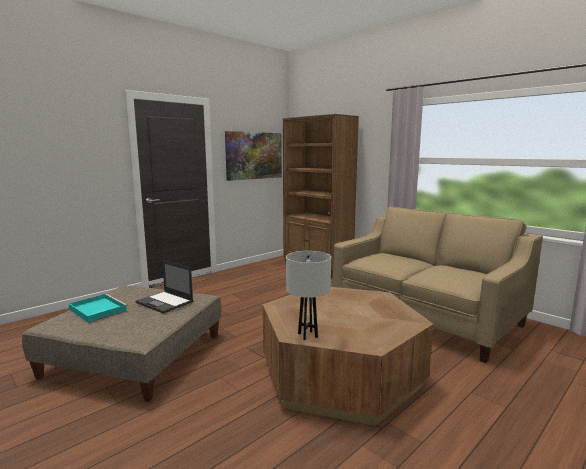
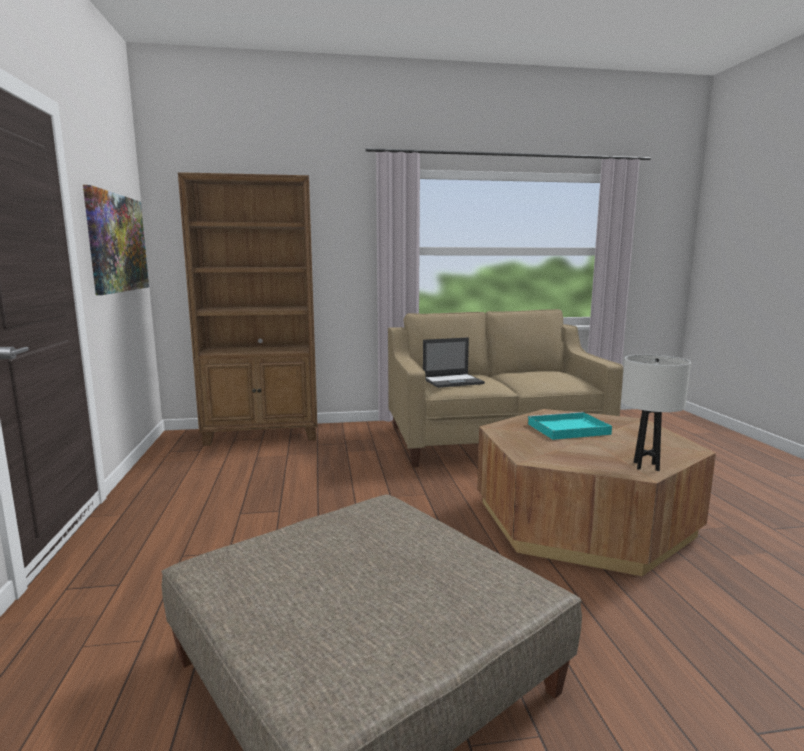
camera: 55 degrees left, 0 degrees up
turquoise tray [69,294,128,323] -> turquoise tray moved to [528,412,612,440]
laptop [135,260,193,313] -> laptop moved to [423,337,485,388]

